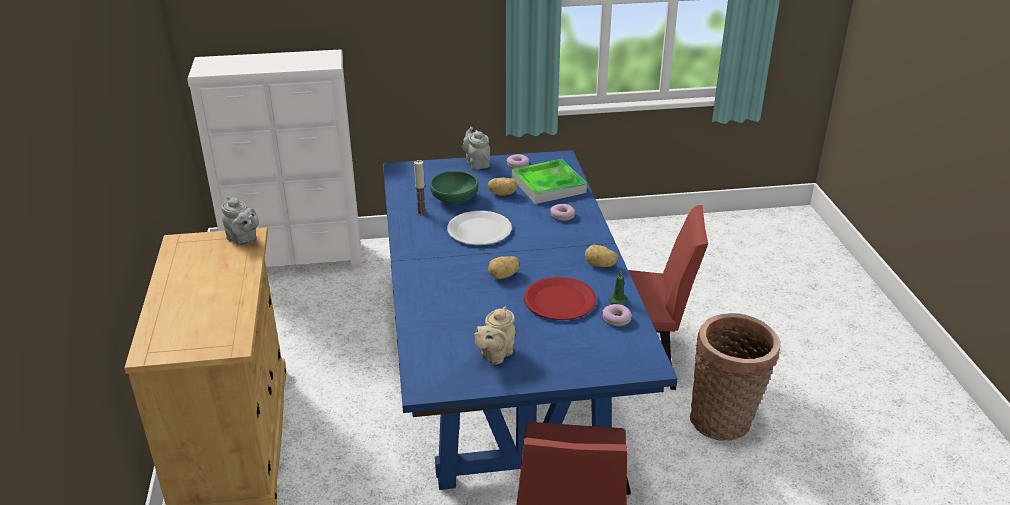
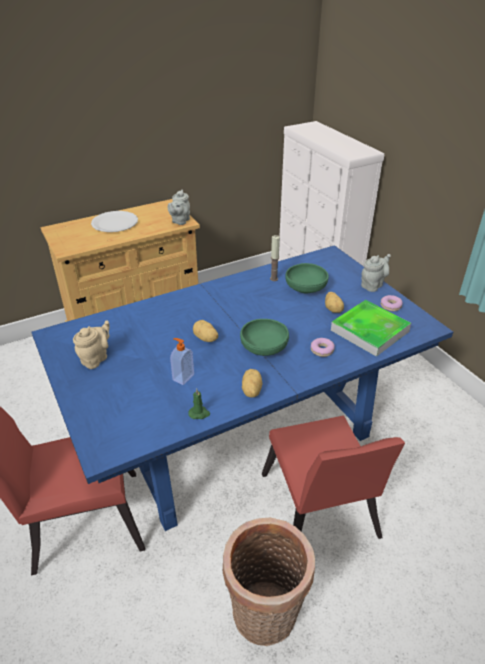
camera: 70 degrees right, 5 degrees up
white plate [447,211,512,245] -> white plate moved to [91,211,138,232]
beige teapot [474,306,515,364] -> beige teapot turned 105 degrees clockwise [73,321,110,369]
red plate [524,277,596,320] -> soap dispenser [170,338,194,385]
donut [602,304,632,326] -> none
none -> green bowl [240,319,289,356]

